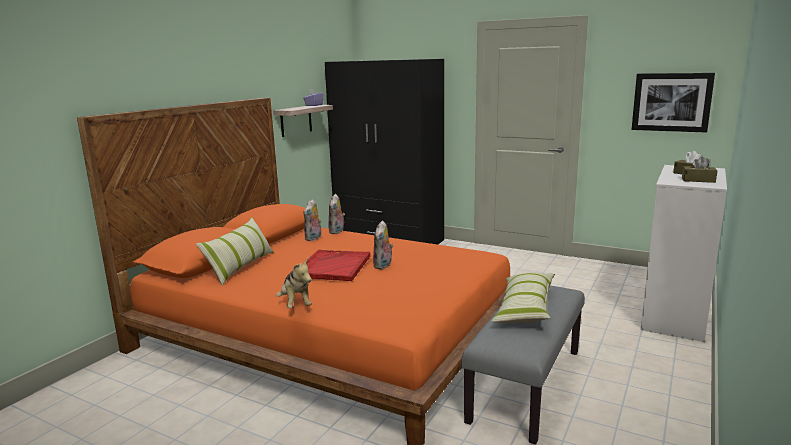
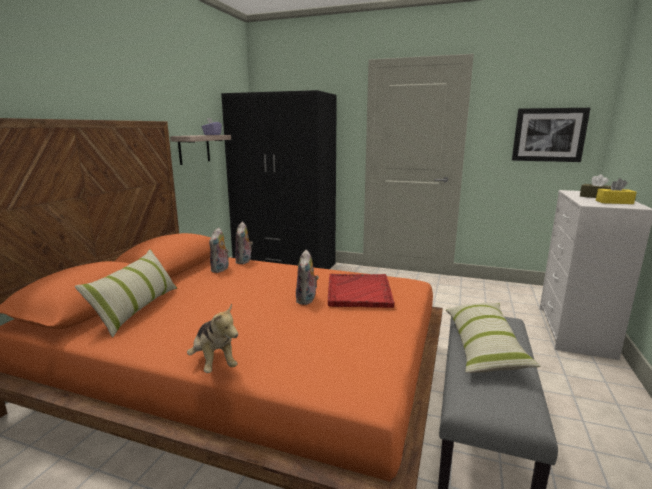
camera: 10 degrees left, 0 degrees up
red tray [306,250,371,281] -> red tray moved to [328,274,395,308]
brown tissue box [682,156,717,183] -> yellow tissue box [596,178,637,204]

